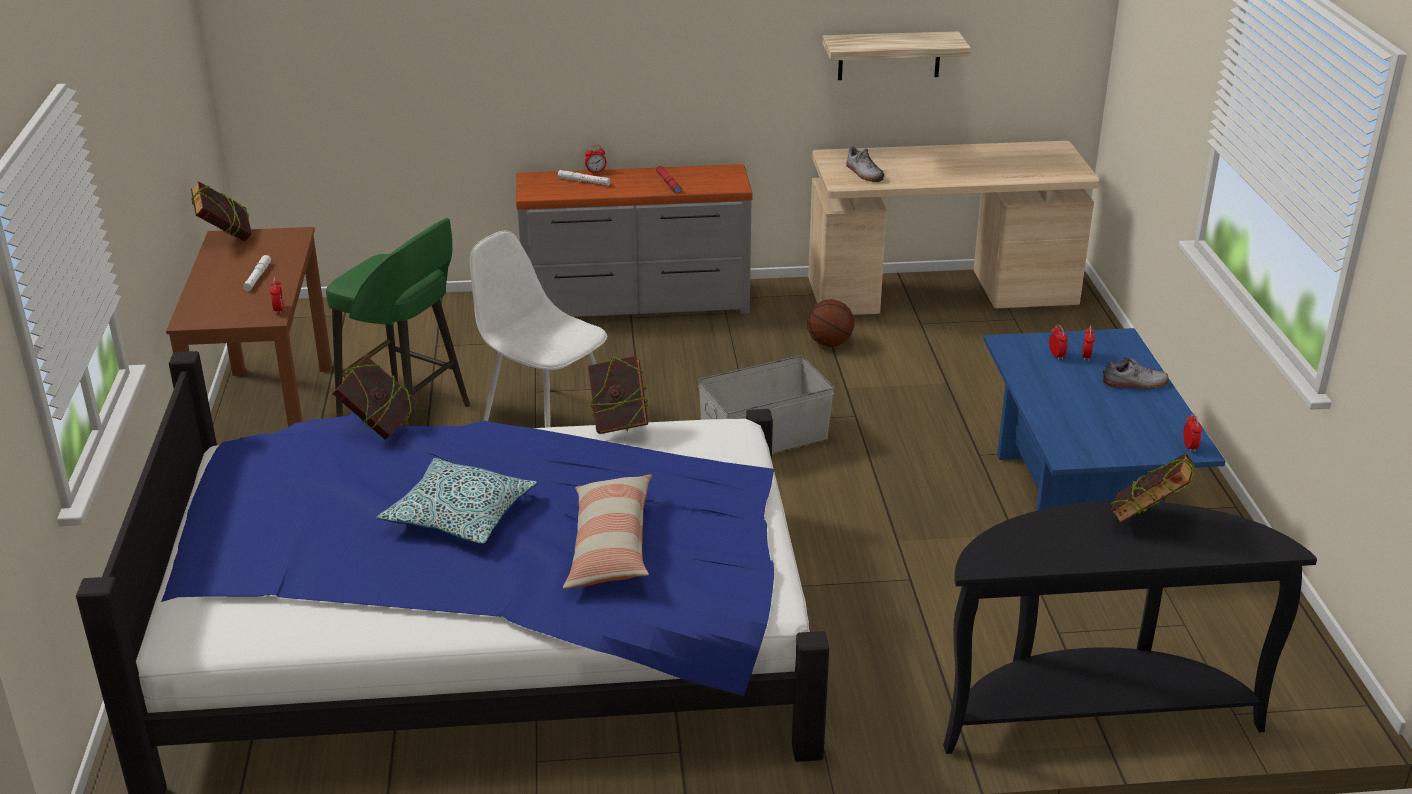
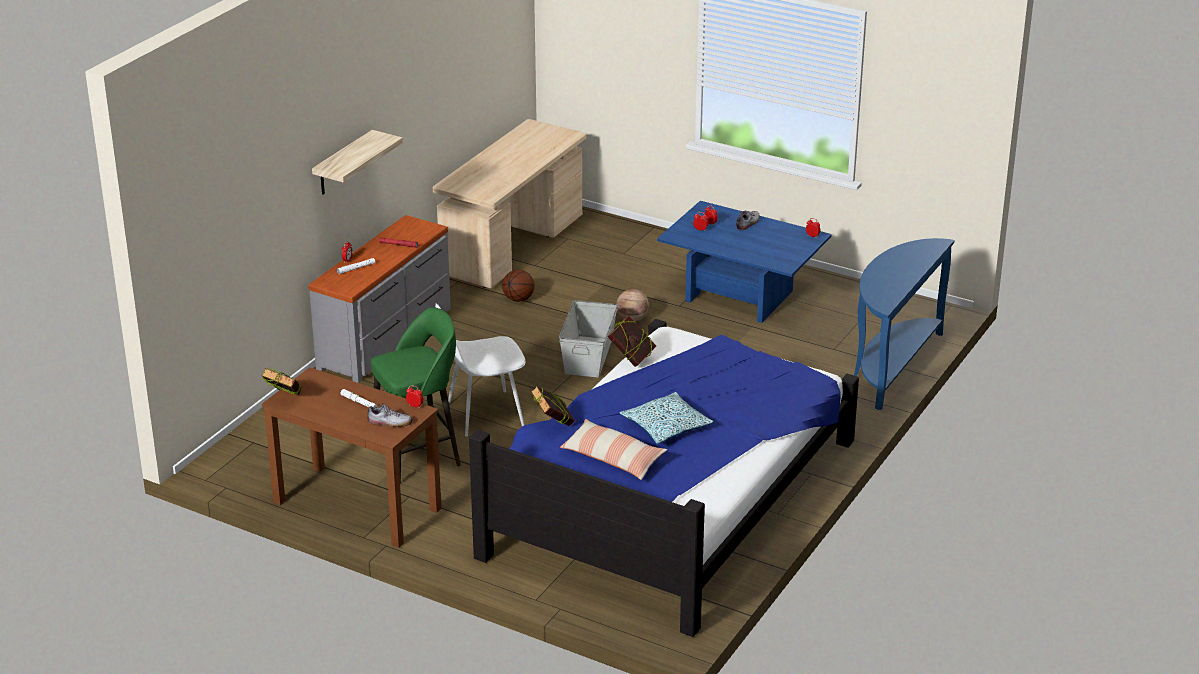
camera: 55 degrees left, 0 degrees up
pillow [563,474,652,589] -> pillow moved to [560,419,667,480]
shelf [822,31,971,80] -> shelf moved to [312,130,403,195]
shoe [846,146,884,182] -> shoe moved to [368,403,412,427]
black console table [943,501,1317,754] -> blue console table [854,238,954,410]
book [1111,453,1195,523] -> none
none -> basketball [616,289,649,321]

